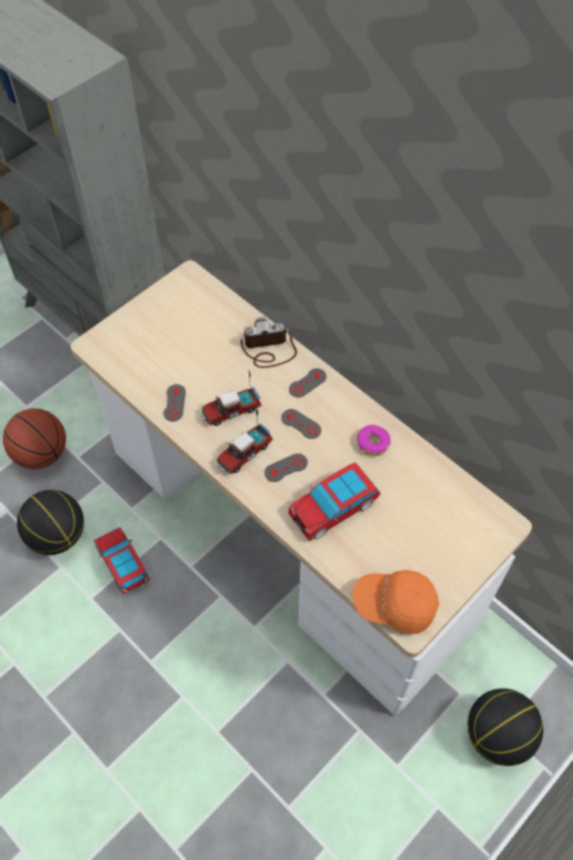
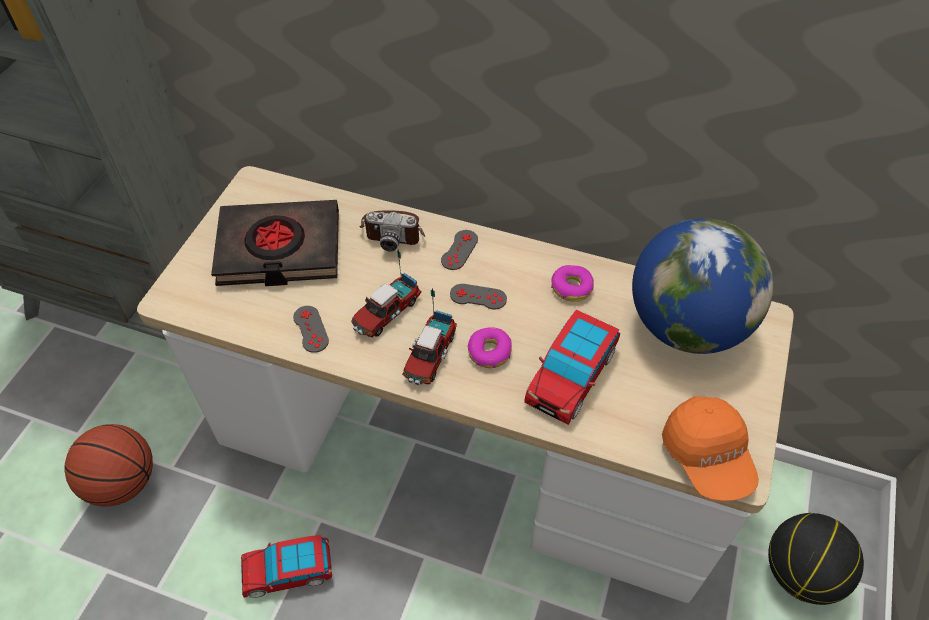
camera: 25 degrees left, 5 degrees down
basketball [17,490,84,555] -> none
toy car [94,527,150,594] -> toy car turned 45 degrees counterclockwise [241,535,332,598]
camera [240,317,297,368] -> camera turned 135 degrees counterclockwise [359,210,425,252]
grey game controller [264,453,308,482] -> donut [468,327,512,368]
orange cap [352,570,439,634] -> orange cap turned 90 degrees counterclockwise [662,396,759,501]
none -> black book [211,200,339,286]
none -> globe [632,218,773,354]

